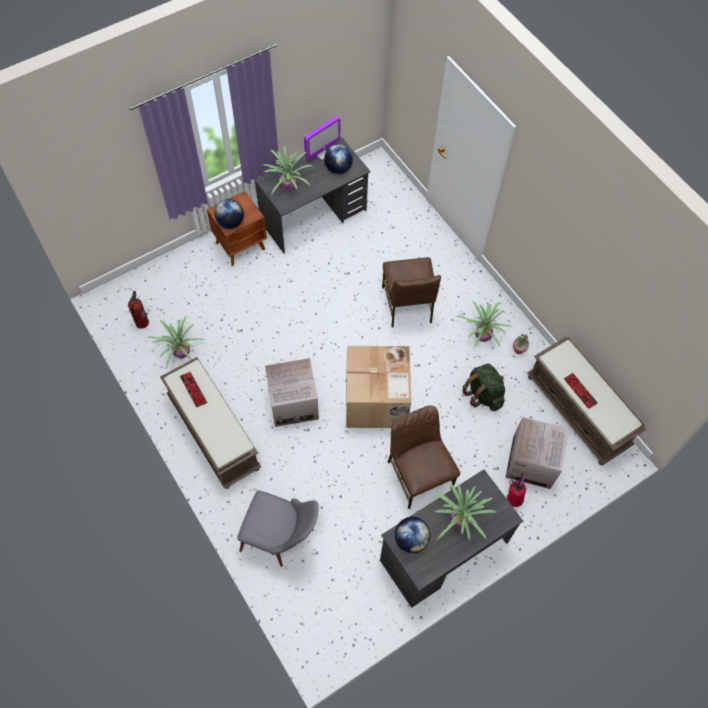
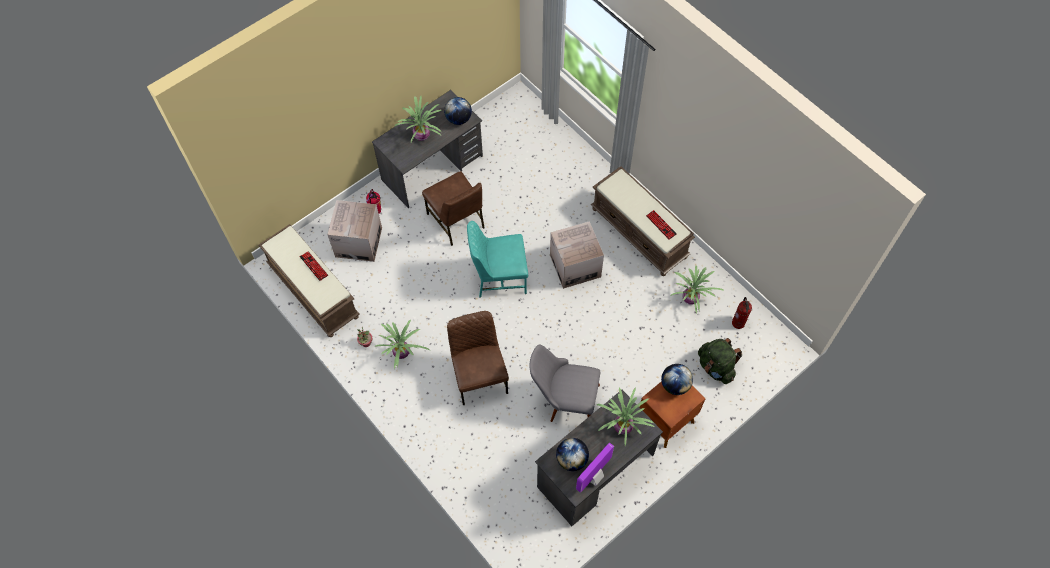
camera: 175 degrees right, 0 degrees up
grey chair [237,491,318,567] -> grey chair moved to [530,345,600,422]
cardboard box [346,346,411,428] -> turquoise chair [467,221,528,298]
green backpack [462,364,505,411] -> green backpack moved to [698,338,742,384]

